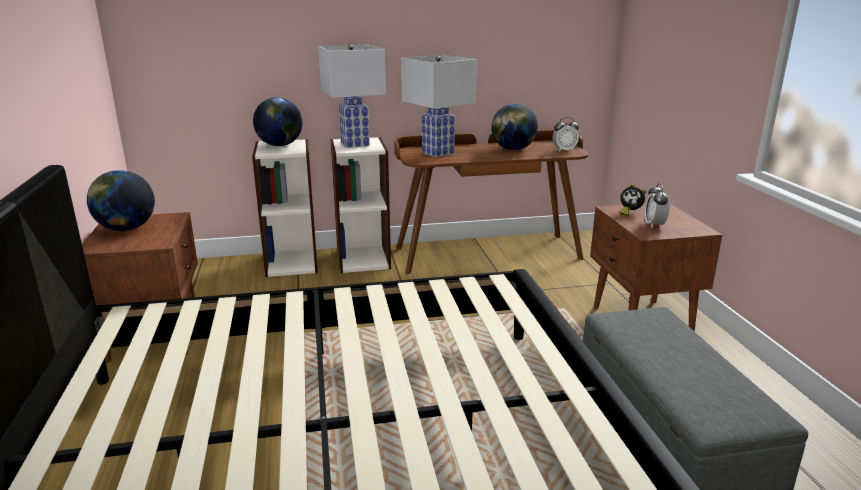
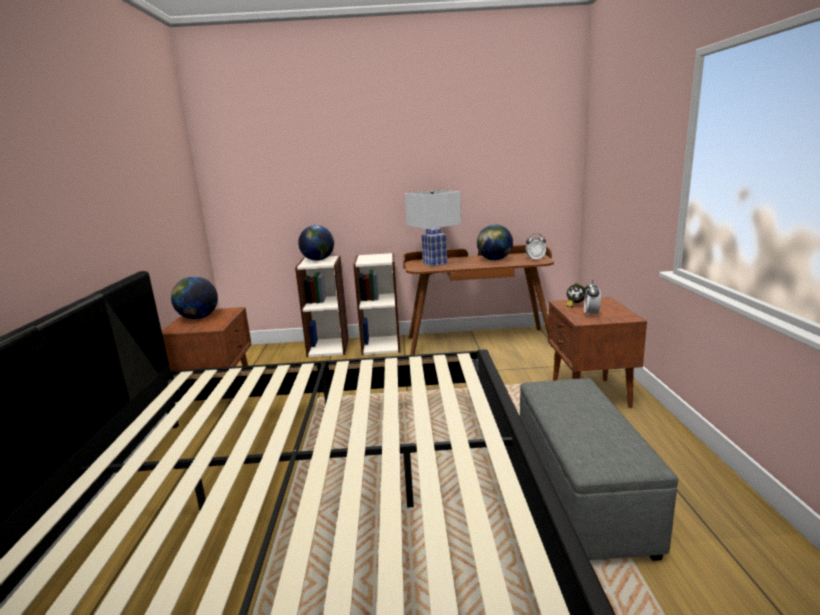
camera: 10 degrees right, 5 degrees down
white table lamp [318,45,386,148] -> none

